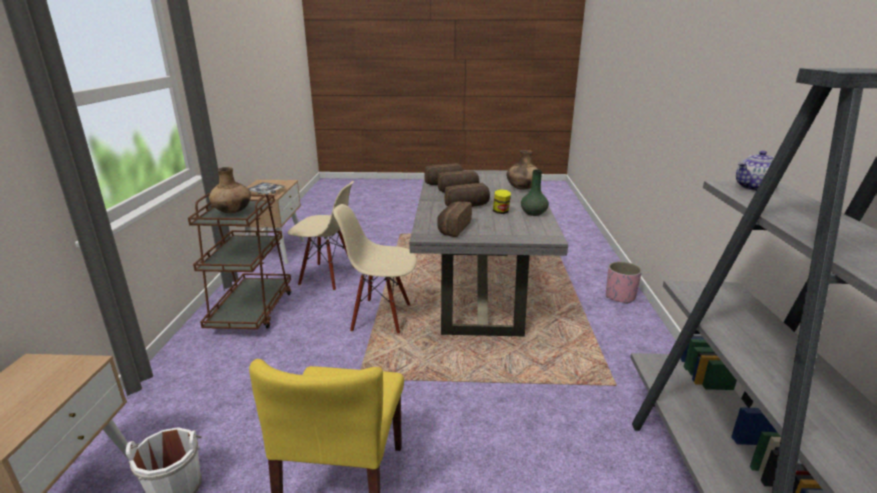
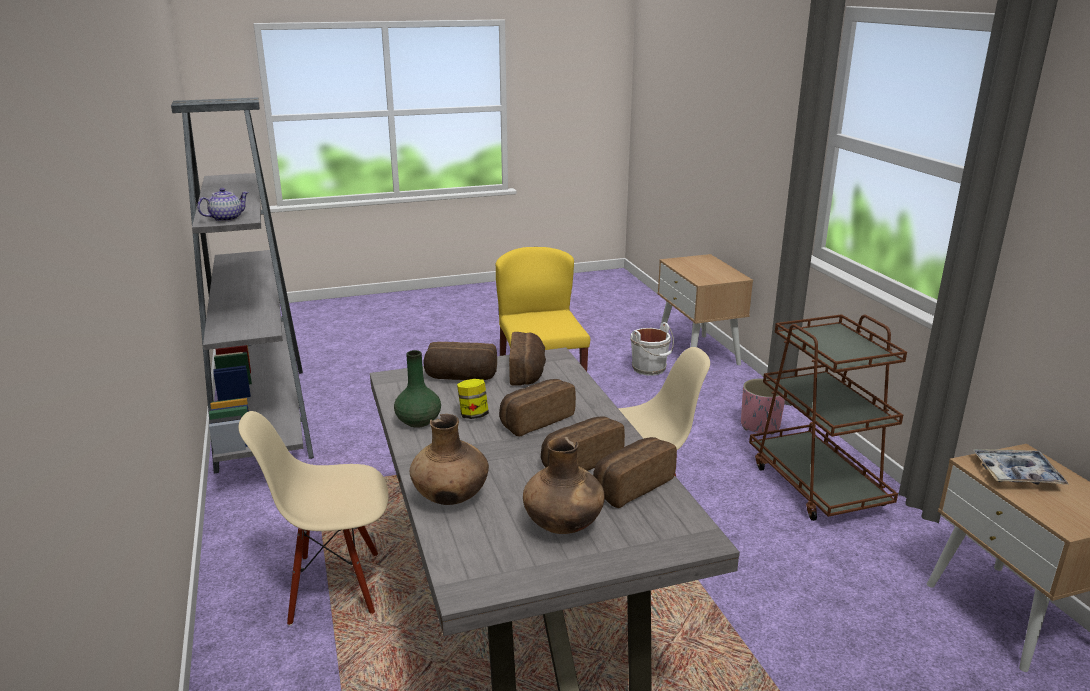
camera: 160 degrees right, 0 degrees up
brown vase [209,167,251,213] -> brown vase moved to [523,437,605,534]
beige chair [288,181,354,291] -> beige chair moved to [239,411,389,626]
pink planter [606,261,642,304] -> pink planter moved to [741,379,785,434]
none -> bread [424,342,497,380]

